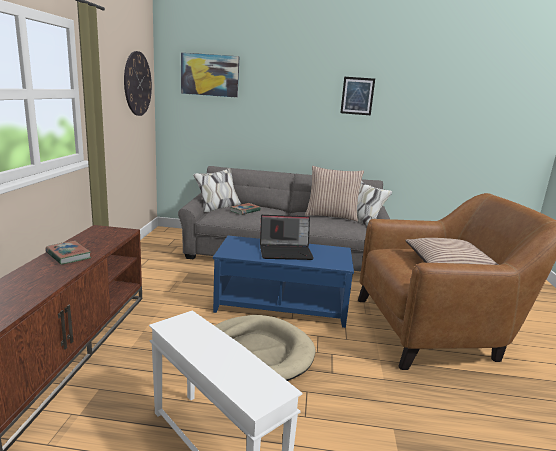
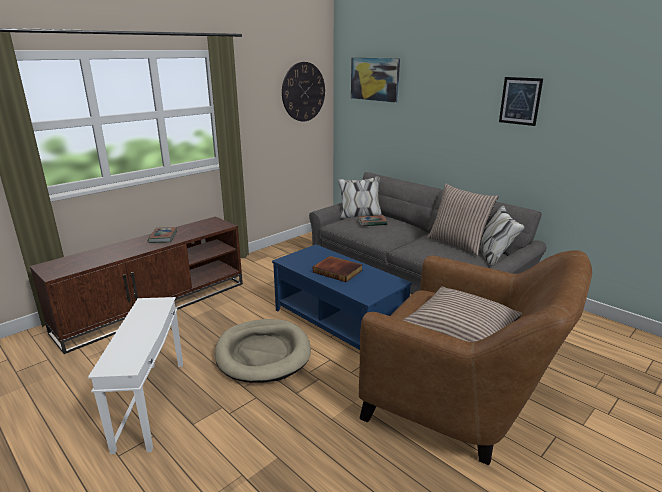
camera: 40 degrees right, 5 degrees up
laptop [260,215,314,260] -> book [313,256,362,282]

